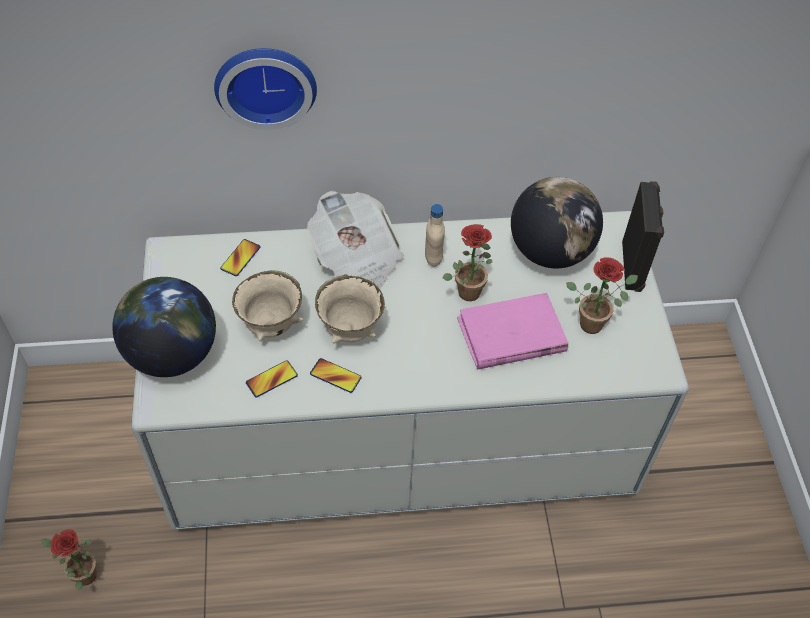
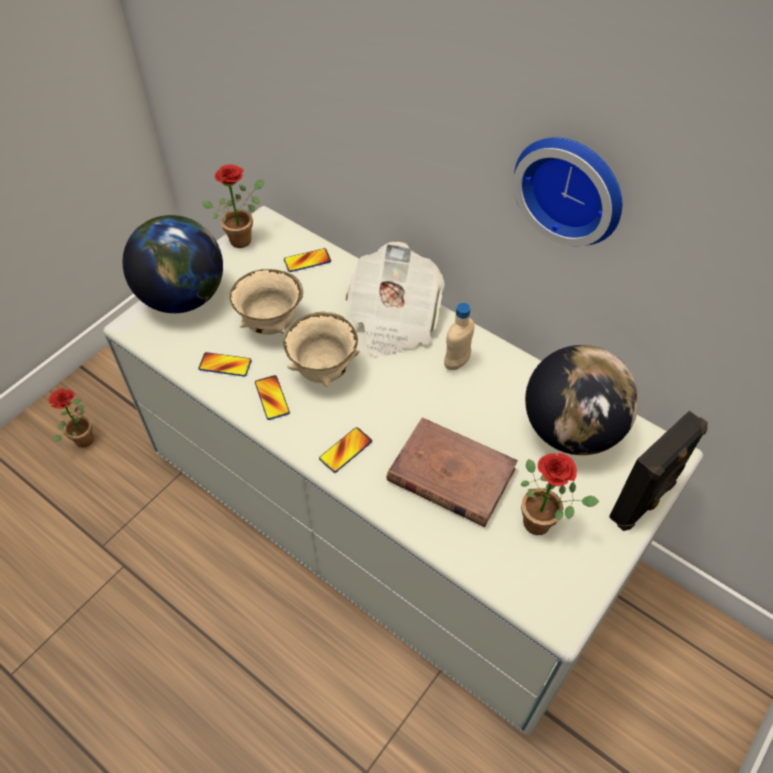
camera: 45 degrees right, 0 degrees up
wall clock [214,48,317,130] -> wall clock moved to [513,137,622,246]
potted plant [443,224,492,301] -> potted plant moved to [202,164,264,248]
pink book [457,293,568,370] -> brown book [387,417,518,527]
none -> phone [319,427,372,473]

